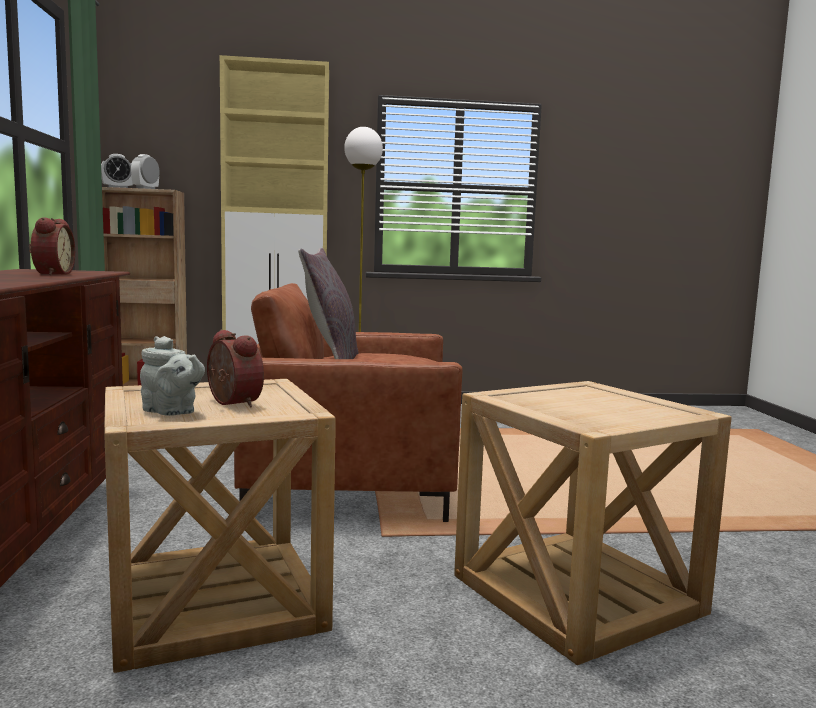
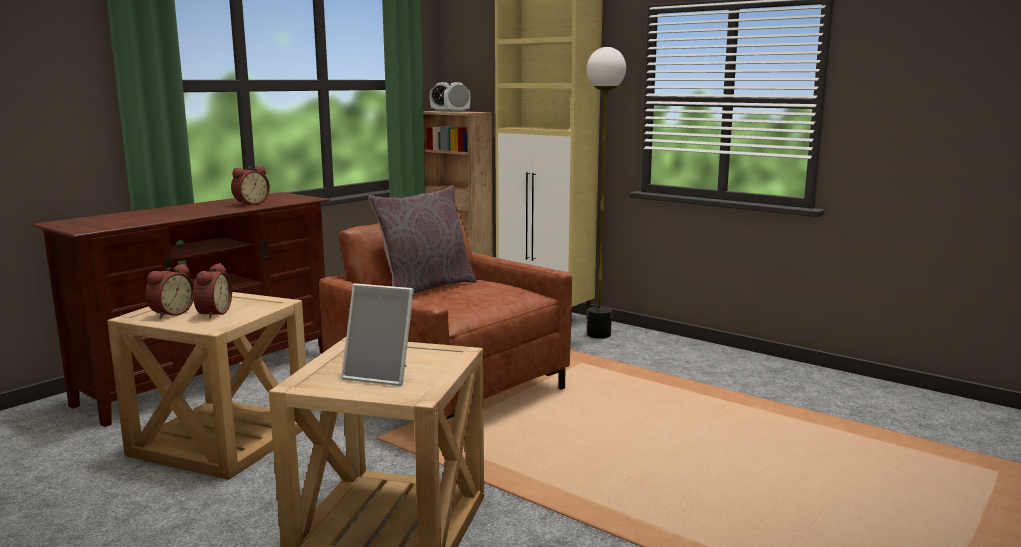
camera: 45 degrees right, 5 degrees up
grey teapot [140,336,205,416] -> alarm clock [145,264,194,319]
none -> picture frame [341,283,414,386]

